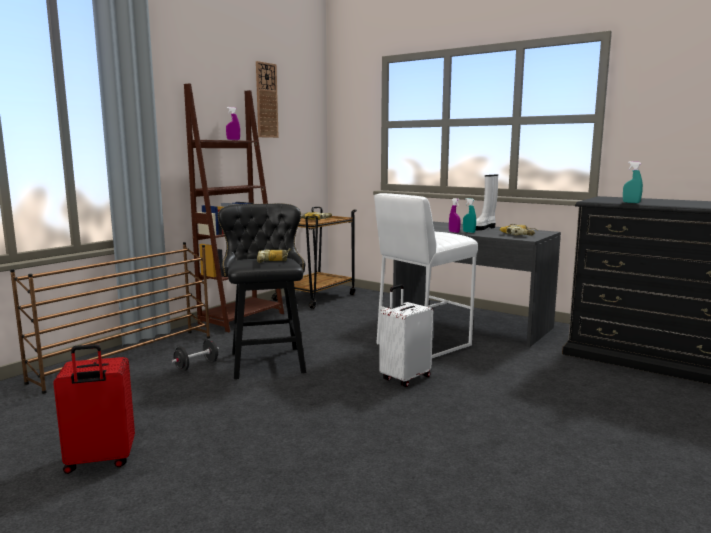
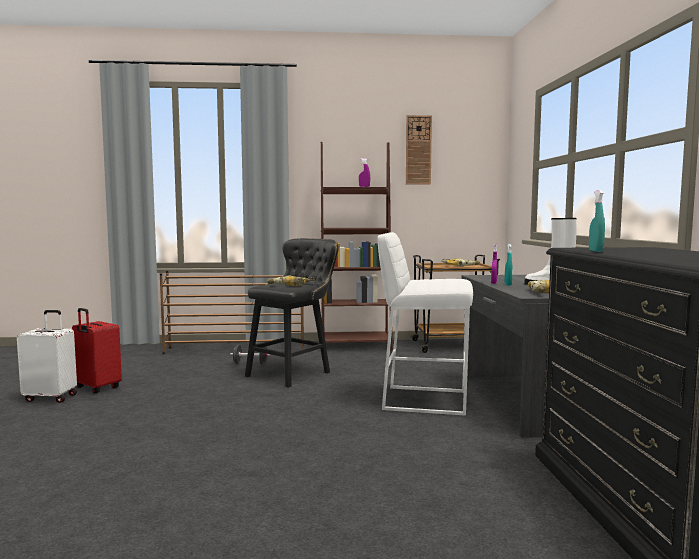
camera: 50 degrees right, 5 degrees down
white suitcase [379,284,433,387] -> white suitcase moved to [17,310,77,403]

